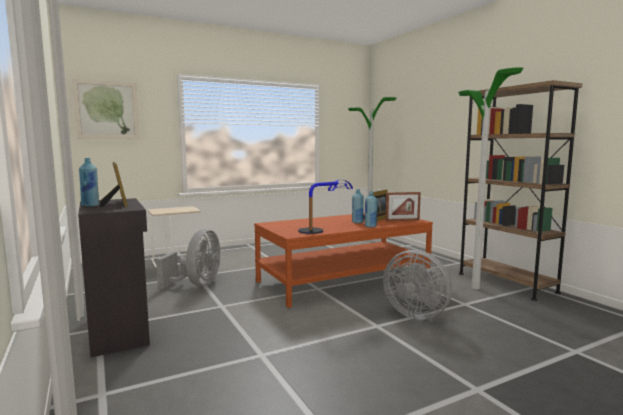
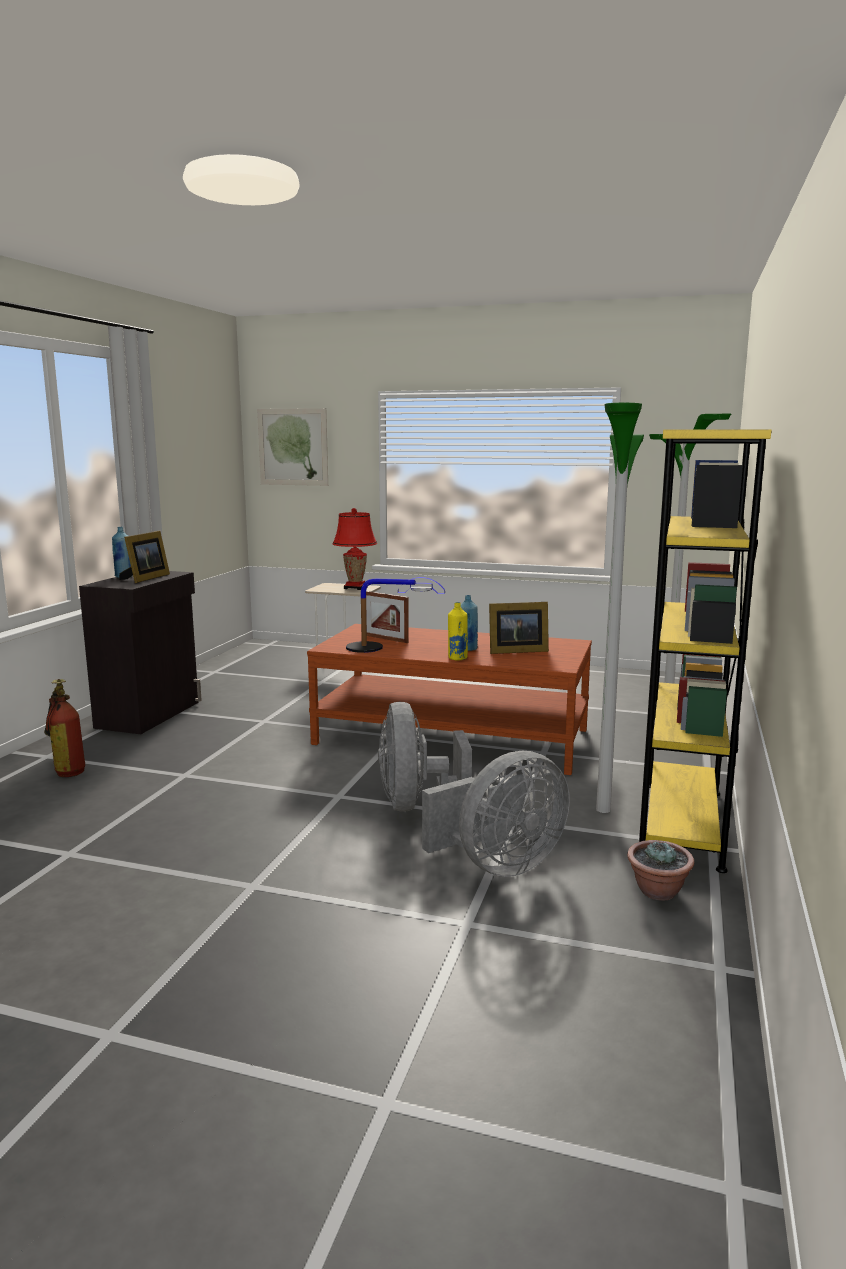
camera: 45 degrees right, 5 degrees up
grey fan [156,229,220,289] -> grey fan moved to [422,751,570,877]
blue bottle [365,191,377,227] -> yellow bottle [448,602,468,660]
picture frame [386,192,421,221] -> picture frame moved to [366,591,409,643]
brown bookcase [459,80,582,301] -> yellow bookcase [639,429,771,873]
none -> fire extinguisher [44,679,85,777]
none -> red table lamp [333,508,377,590]
none -> potted plant [627,840,694,901]

